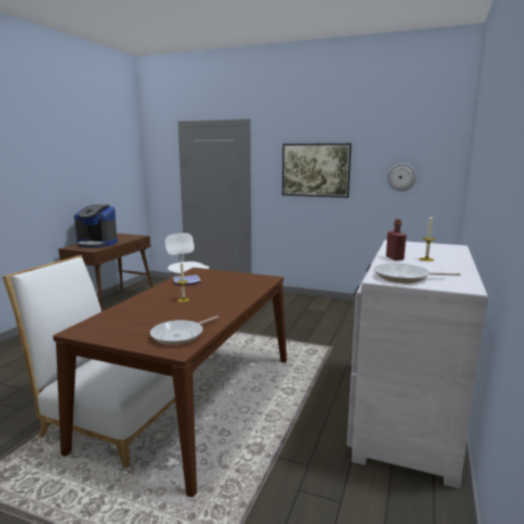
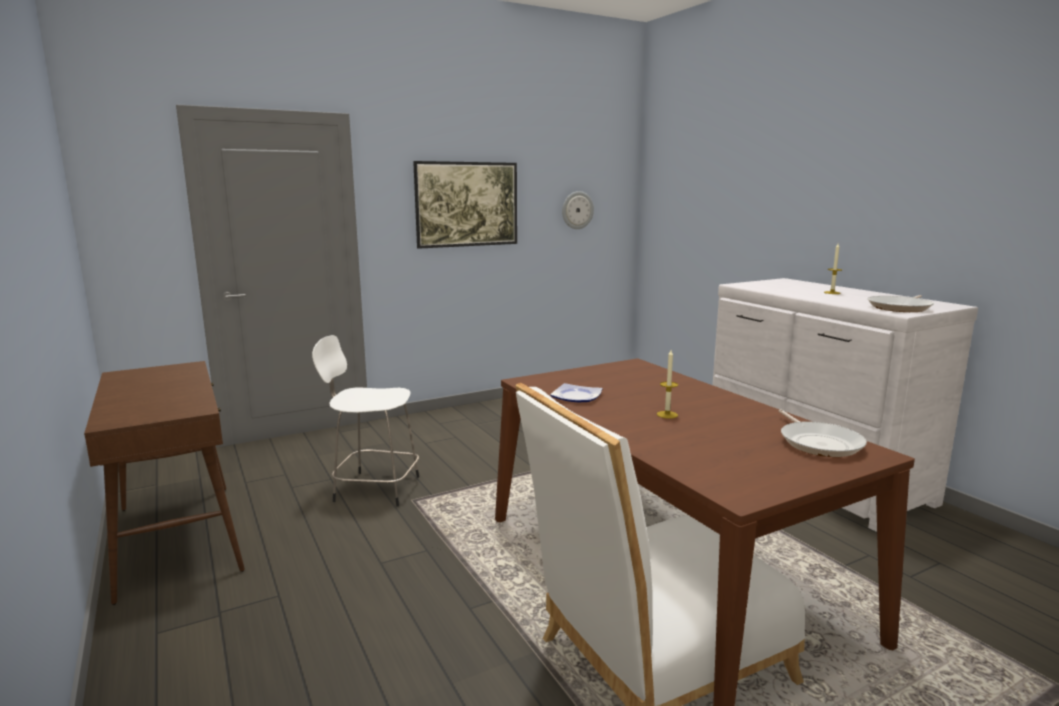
camera: 50 degrees left, 0 degrees up
coffee machine [74,204,118,248] -> none
red bottle [386,219,406,261] -> none

